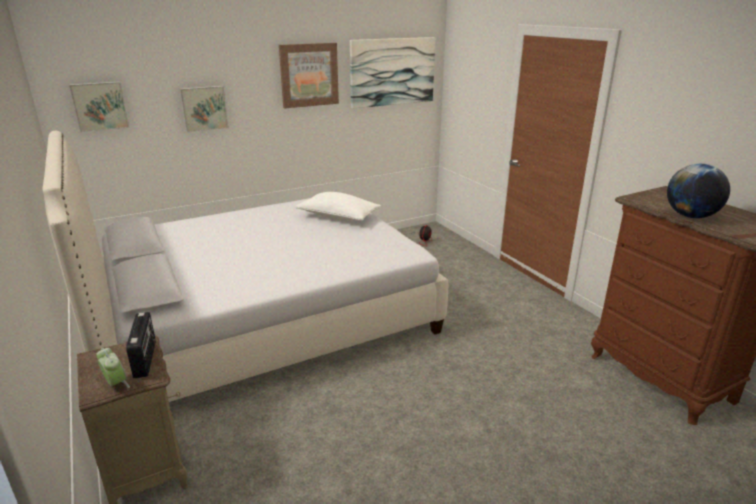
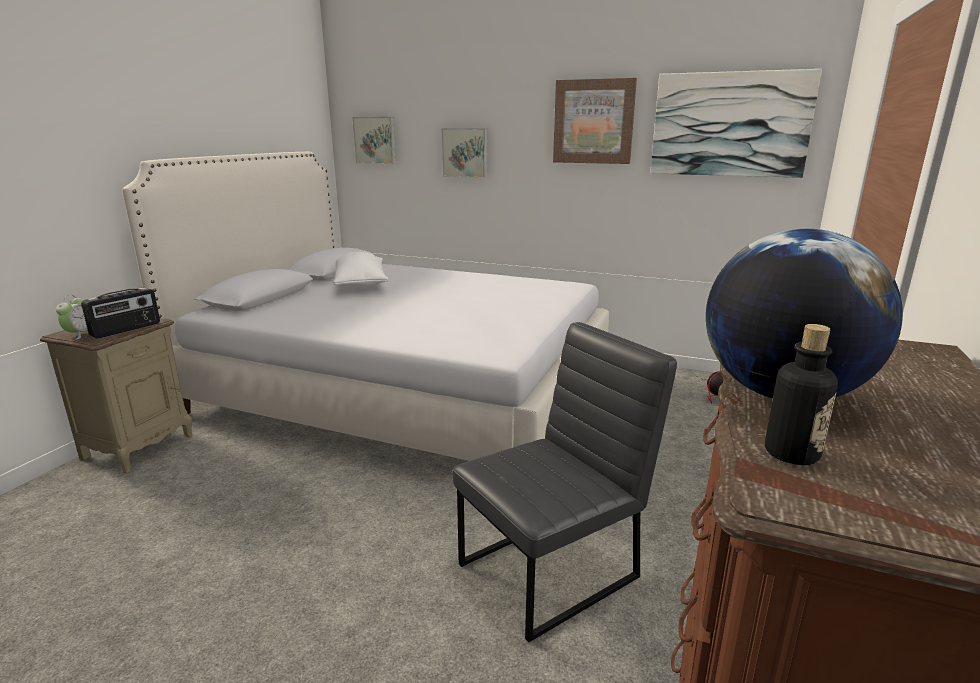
camera: 50 degrees right, 5 degrees down
white pillow [295,192,381,221] -> white pillow moved to [333,252,388,287]
none -> grey chair [452,322,677,642]
none -> bottle [765,324,838,465]

